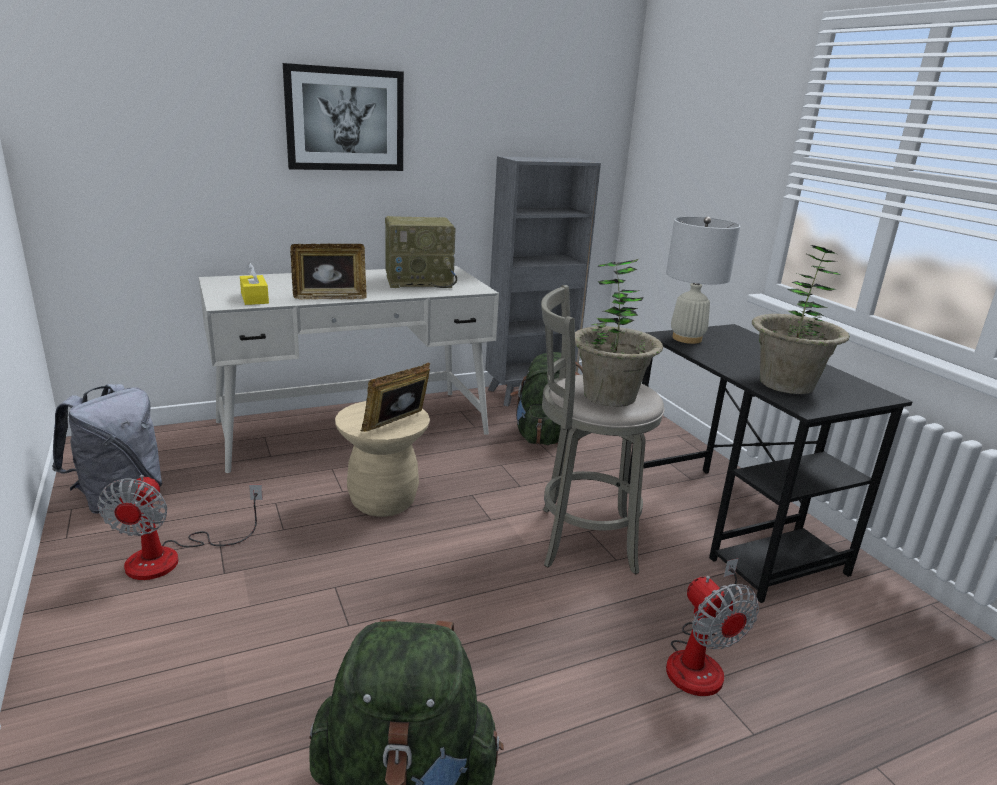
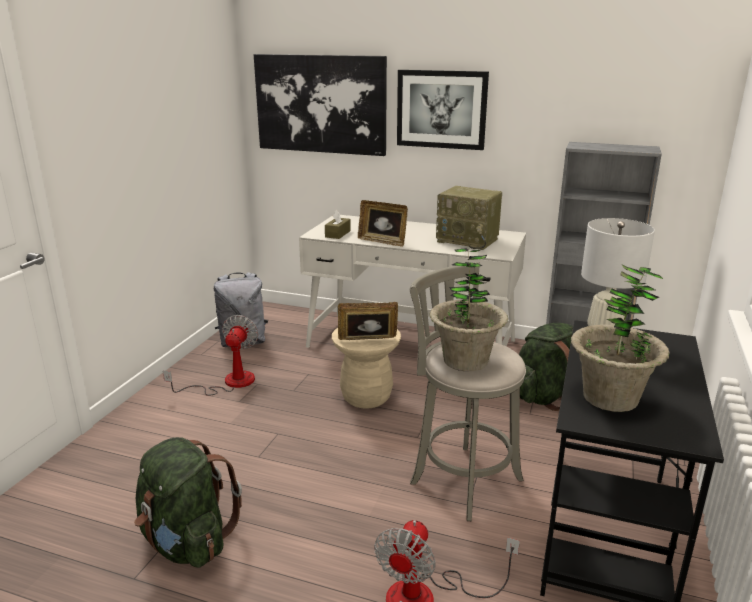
camera: 45 degrees right, 0 degrees up
fan [97,475,263,580] -> fan turned 150 degrees clockwise [163,315,259,396]
yellow tissue box [240,263,269,305] -> brown tissue box [325,209,351,239]
none -> picture [254,54,387,156]

